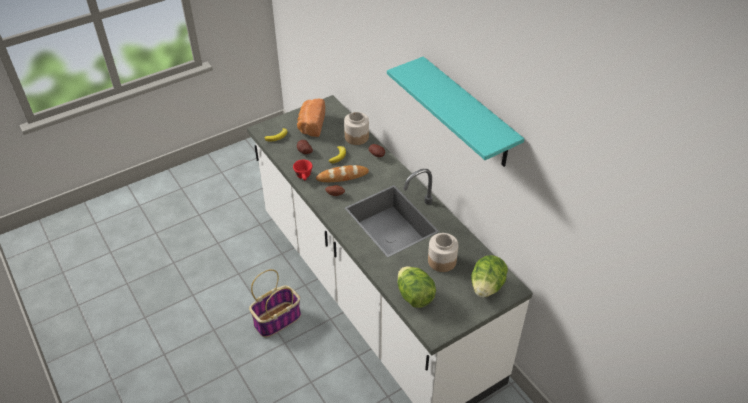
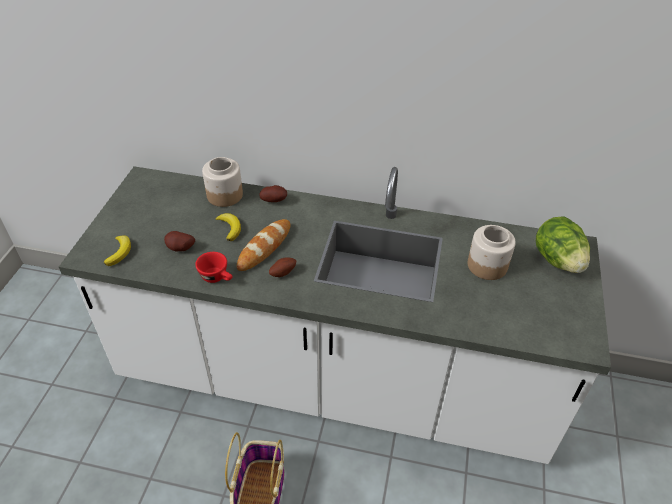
camera: 45 degrees left, 0 degrees up
bread [297,99,325,137] -> none
turquoise shelf [387,56,524,167] -> none
lettuce [398,266,436,308] -> none

